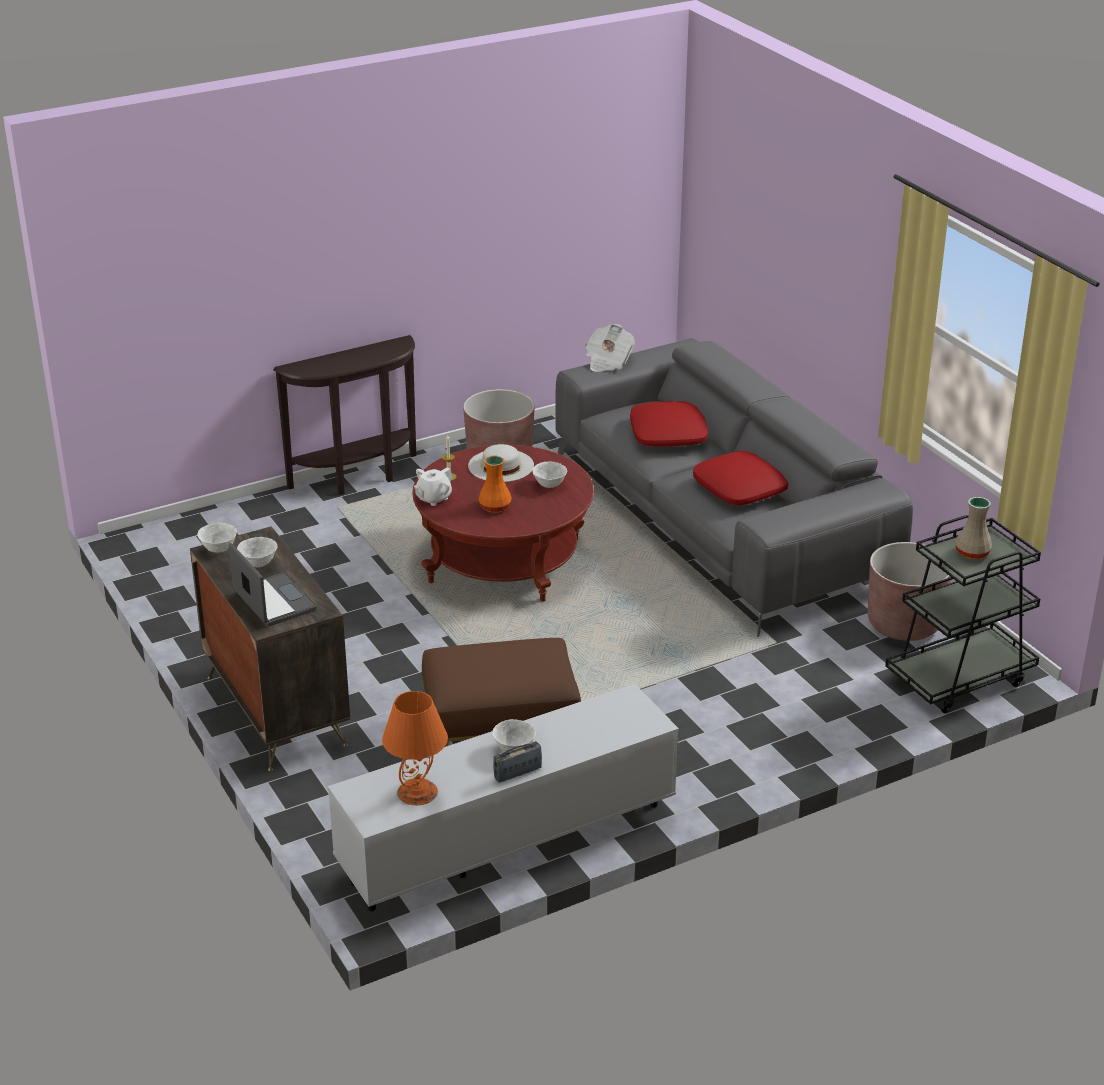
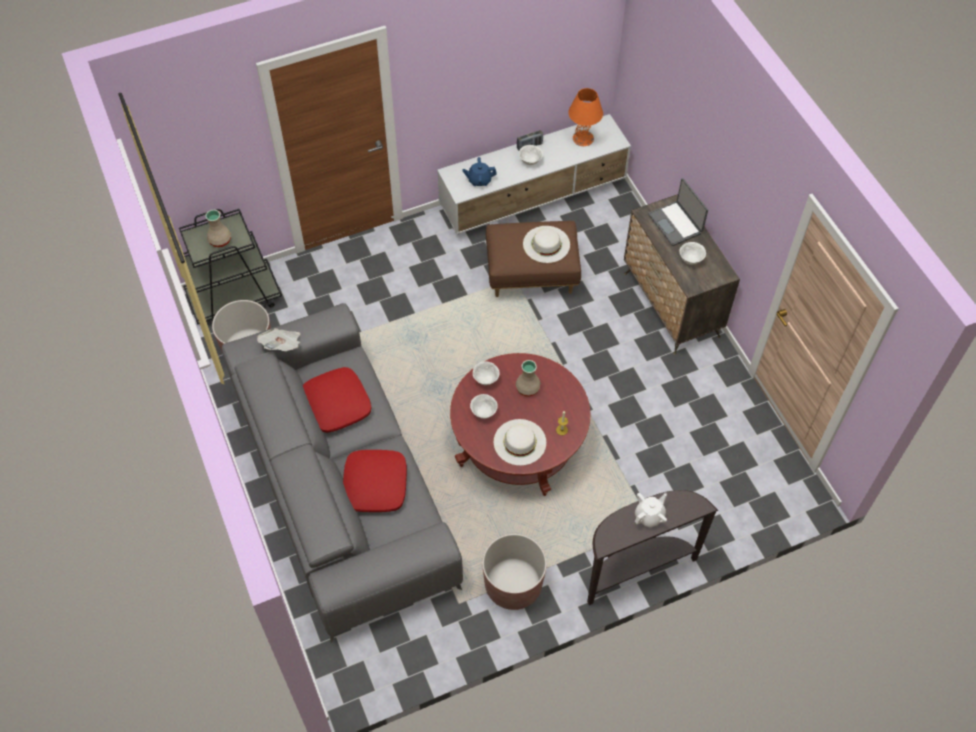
camera: 175 degrees left, 25 degrees up
white bowl [197,523,237,553] -> white bowl moved to [473,361,499,385]
white teapot [414,467,453,506] -> white teapot moved to [634,493,667,527]
orange vase [478,455,512,513] -> beige vase [516,360,541,397]
newspaper [586,324,635,372] -> newspaper moved to [257,328,300,351]
none -> blue teapot [462,157,497,186]
none -> white hat [523,226,570,263]

